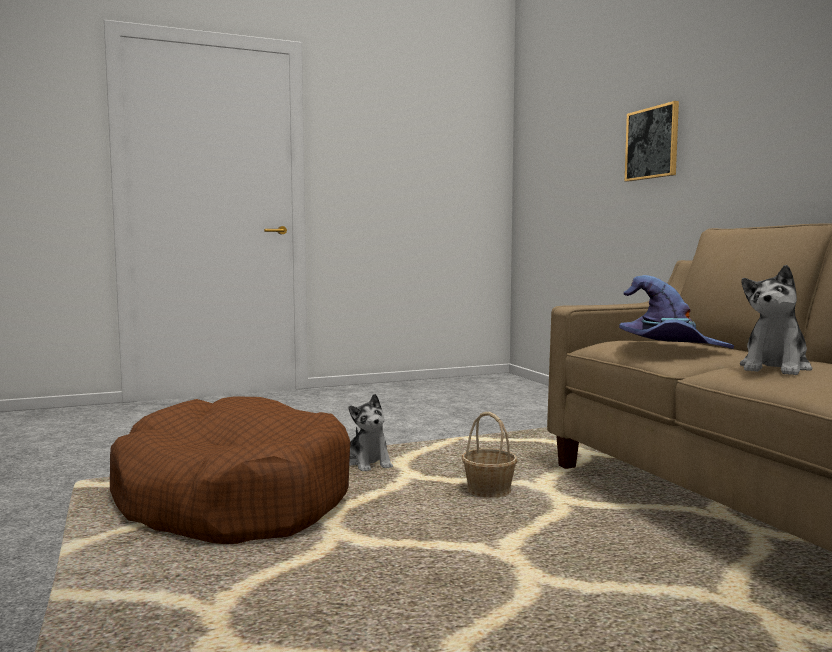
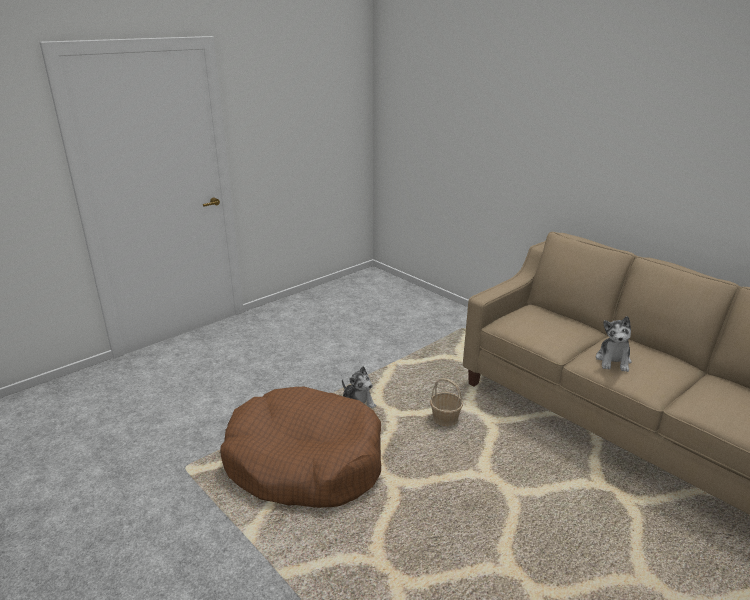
camera: 20 degrees left, 20 degrees up
purple hat [619,275,734,349] -> none
picture [625,101,679,182] -> none

